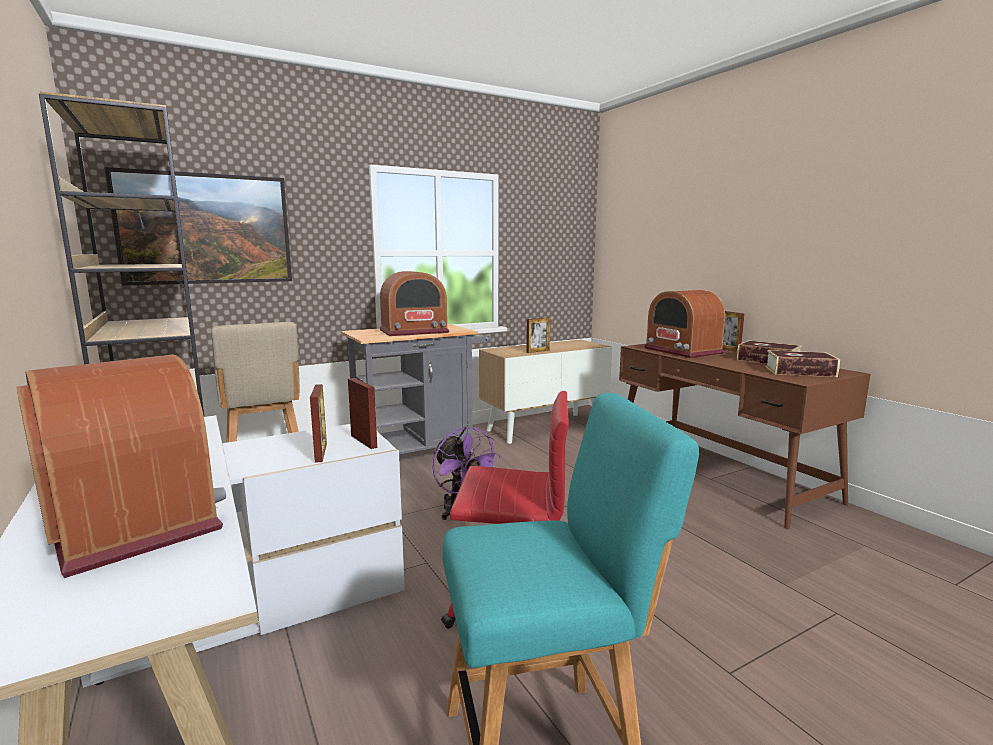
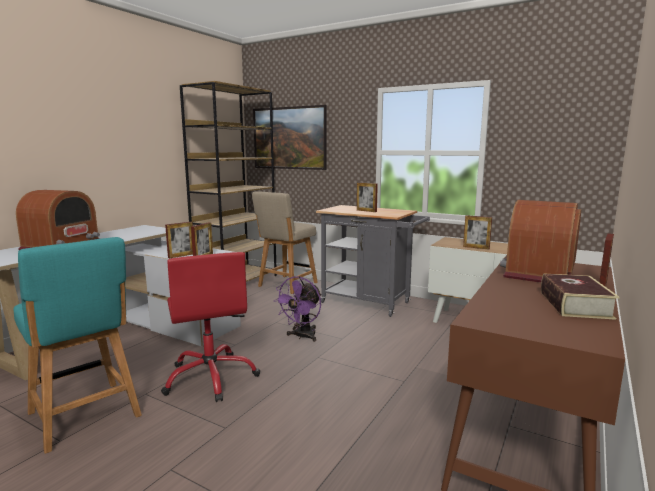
camera: 60 degrees right, 0 degrees up
radio [380,271,449,336] -> picture frame [357,182,378,212]
book [765,350,840,377] -> none

